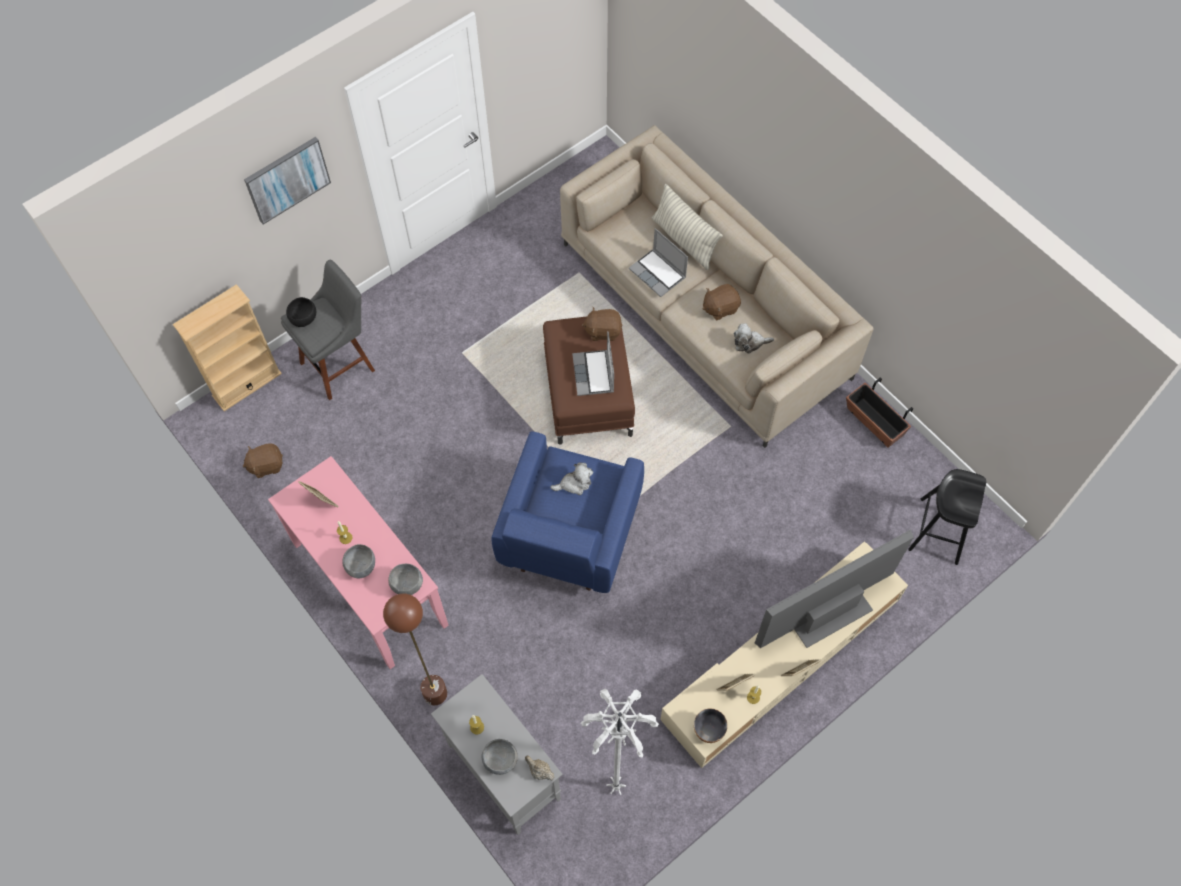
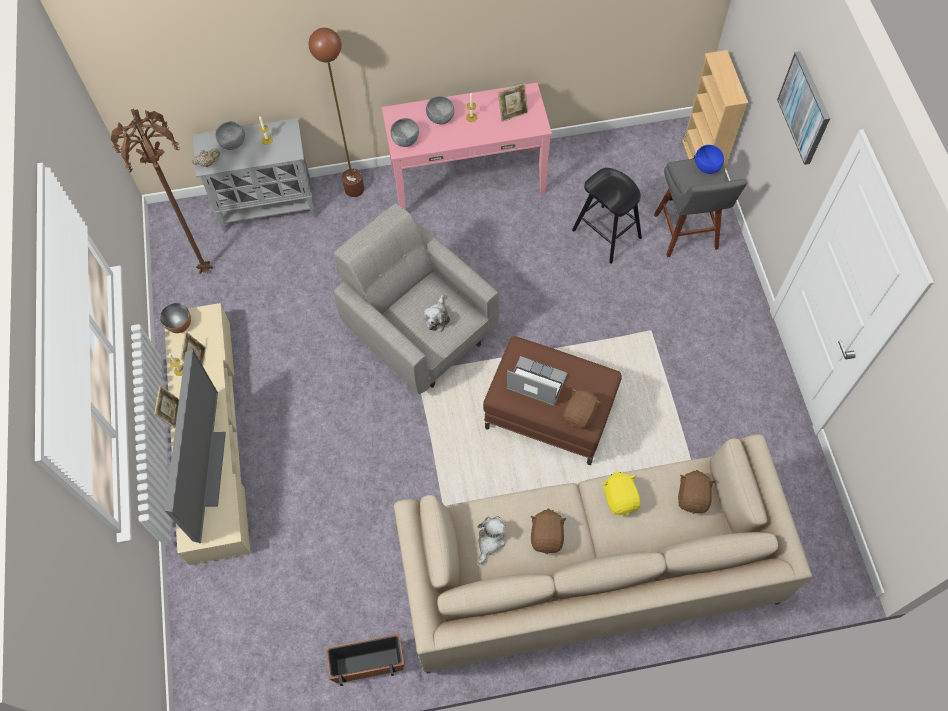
camera: 120 degrees right, 0 degrees up
brown plush toy [243,443,283,478] -> brown plush toy moved to [678,470,716,514]
black bowl [286,297,316,327] -> blue bowl [695,145,724,174]
blue armchair [492,431,644,593] -> grey armchair [334,203,499,394]
white floor lamp [580,689,659,795] -> brown floor lamp [111,109,213,274]
laptop [629,228,688,297] -> yellow plush toy [602,472,641,515]
pillow [652,184,723,270] -> none
black stool [908,469,986,565] -> black stool moved to [572,168,642,263]

